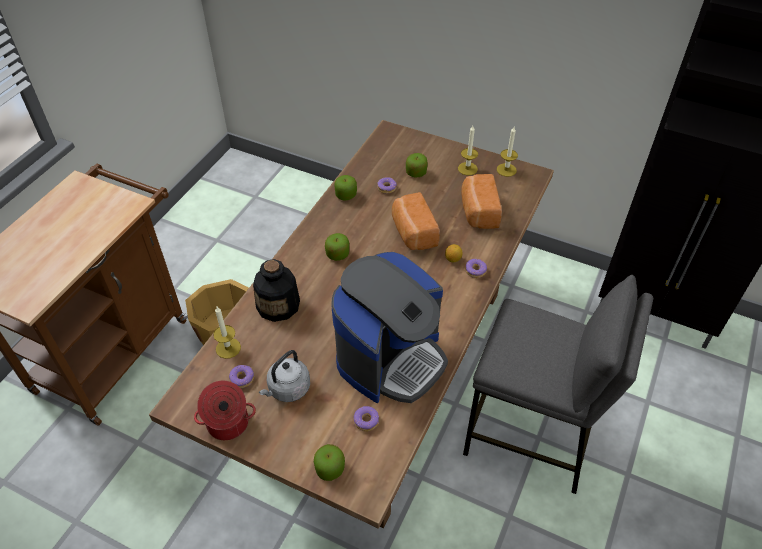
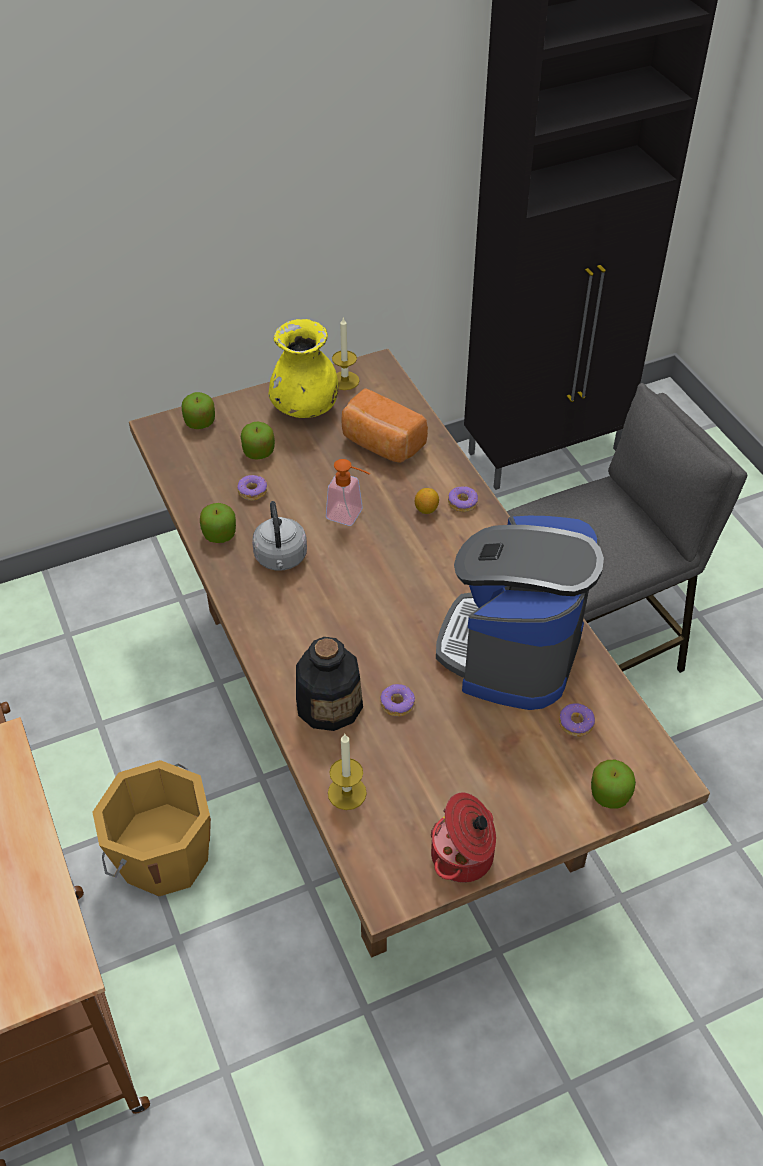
camera: 50 degrees left, 0 degrees up
donut [229,365,254,388] -> donut moved to [381,684,415,717]
grey kettle [259,350,310,402] -> grey kettle moved to [252,501,307,570]
apple [325,233,349,261] -> apple moved to [182,392,215,429]
coffee machine [332,252,448,403] -> coffee machine turned 150 degrees counterclockwise [436,516,604,710]
bread [392,192,440,250] -> soap dispenser [326,459,371,526]
candle [458,126,478,175] -> yellow vase [268,319,339,418]

